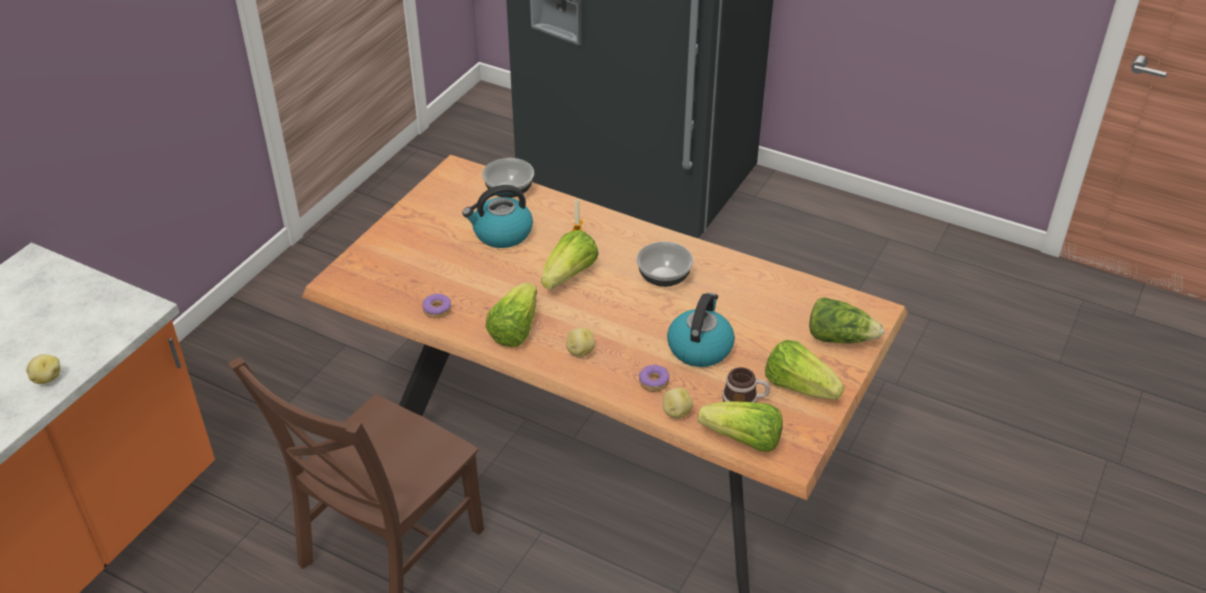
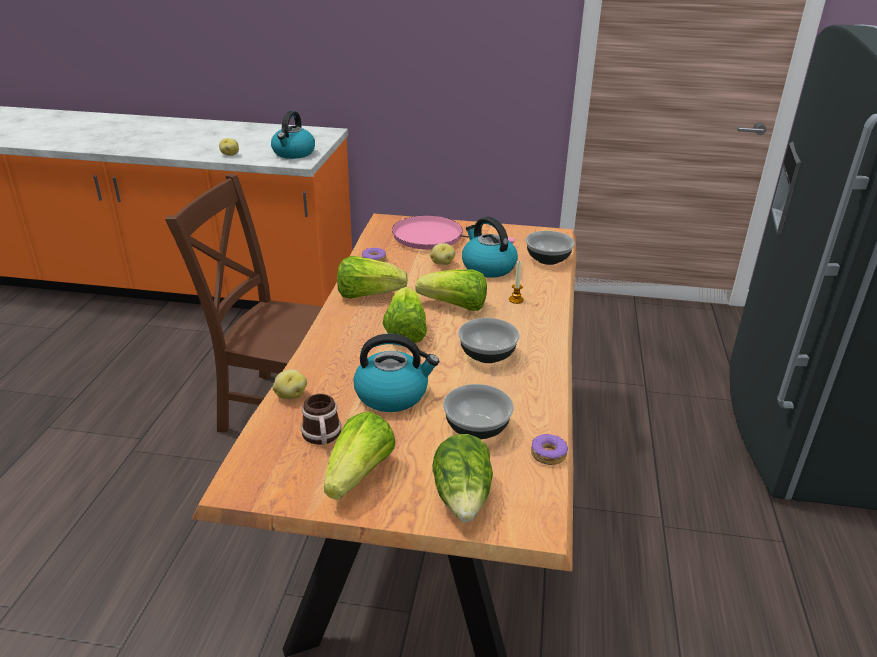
camera: 70 degrees right, 10 degrees down
potato [566,328,595,357] -> potato moved to [430,243,455,265]
donut [639,364,669,392] -> donut moved to [531,433,568,465]
lettuce [698,402,783,452] -> lettuce moved to [382,287,427,343]
none -> kettle [271,111,315,159]
none -> pink frying pan [392,216,515,250]
none -> bowl [443,384,514,439]

